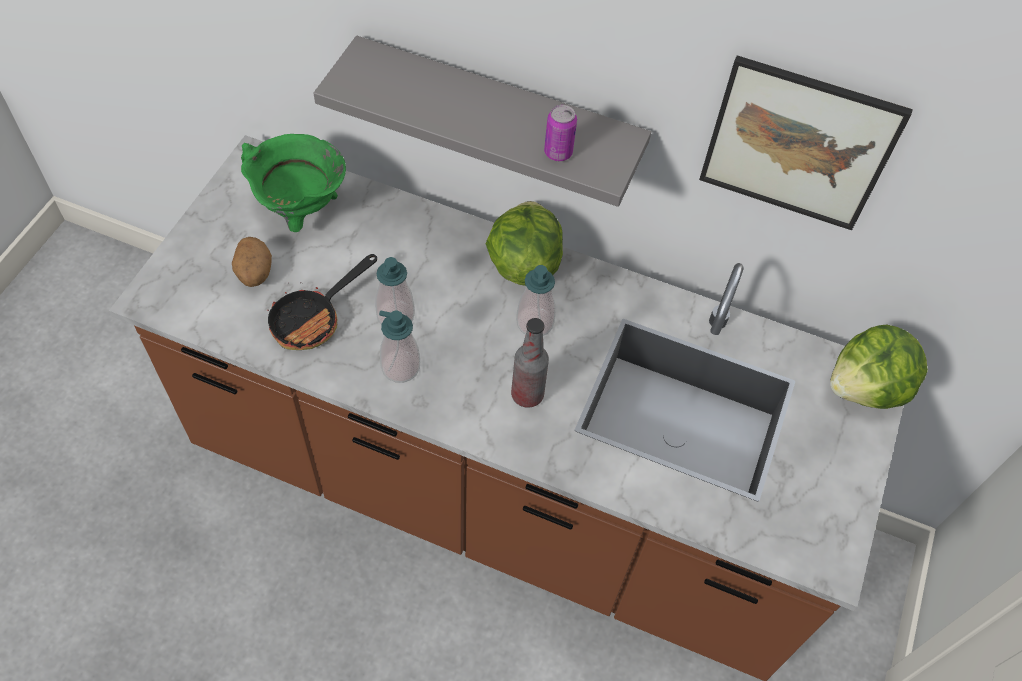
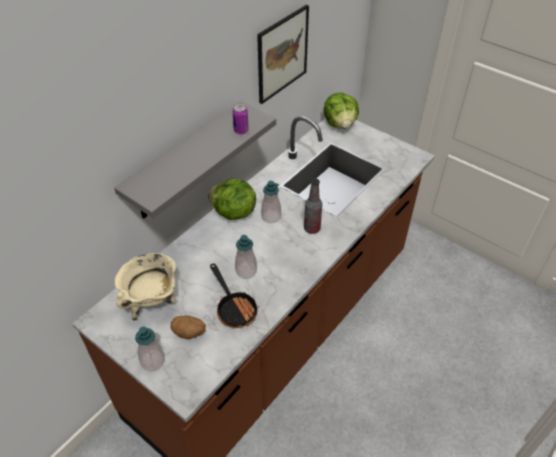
camera: 70 degrees left, 10 degrees down
green cooking pot [241,134,346,232] -> beige cooking pot [115,253,176,321]
soap dispenser [379,310,420,383] -> soap dispenser moved to [135,326,165,371]

